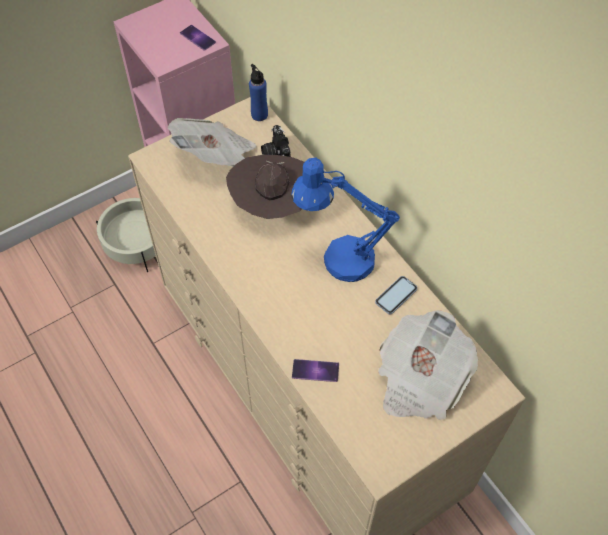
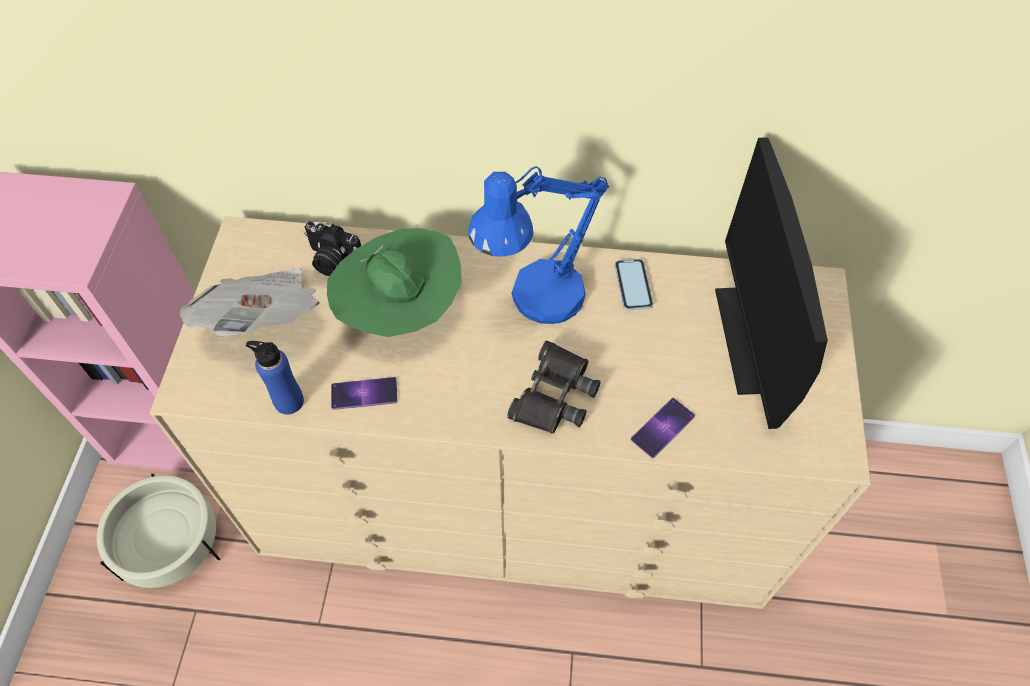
camera: 50 degrees left, 0 degrees up
phone [180,25,216,51] -> phone moved to [331,377,398,410]
brown hat [226,155,304,219] -> green hat [327,228,462,337]
blue bottle [249,64,268,121] -> blue bottle moved to [246,341,304,414]
newspaper [378,310,478,420] -> monitor [715,137,828,429]
none -> black binoculars [507,340,601,434]

